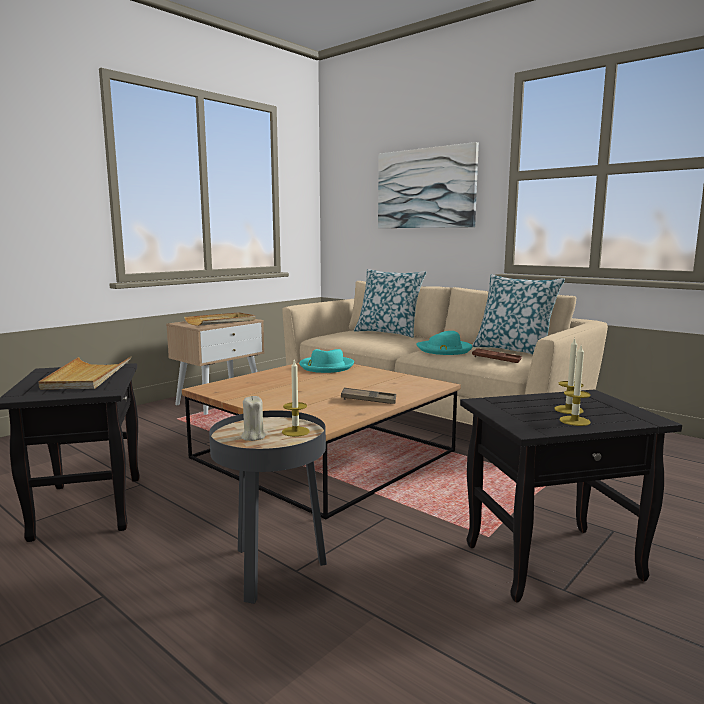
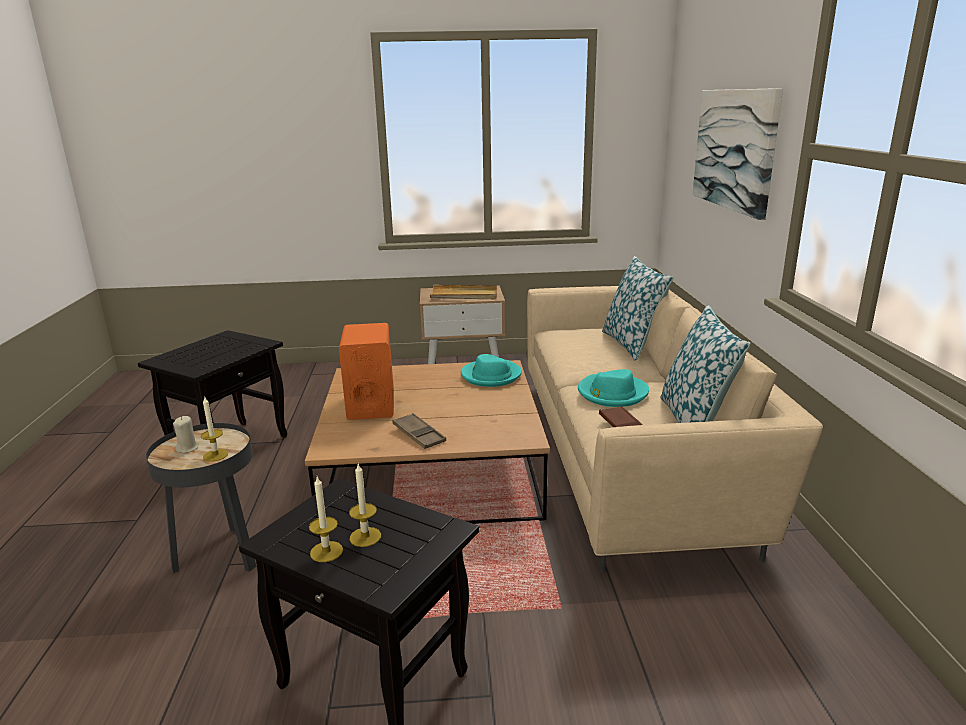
camera: 45 degrees right, 10 degrees up
beige tray [38,356,132,390] -> none
none -> orange speaker [339,323,394,420]

